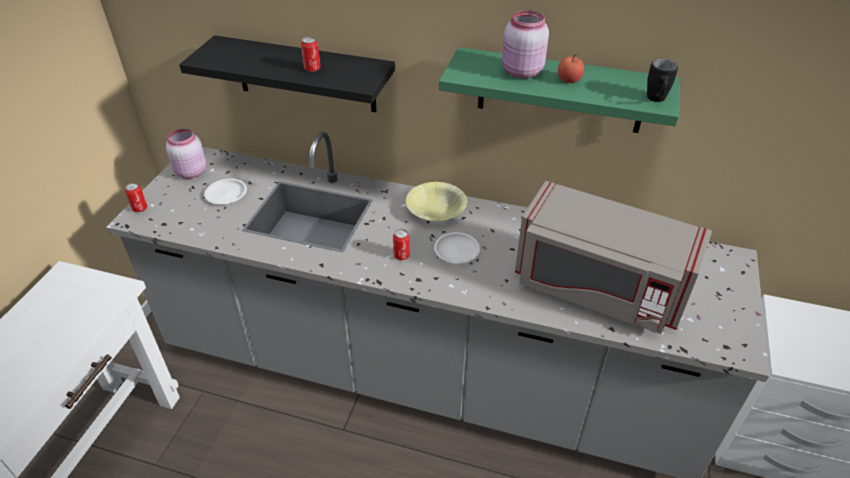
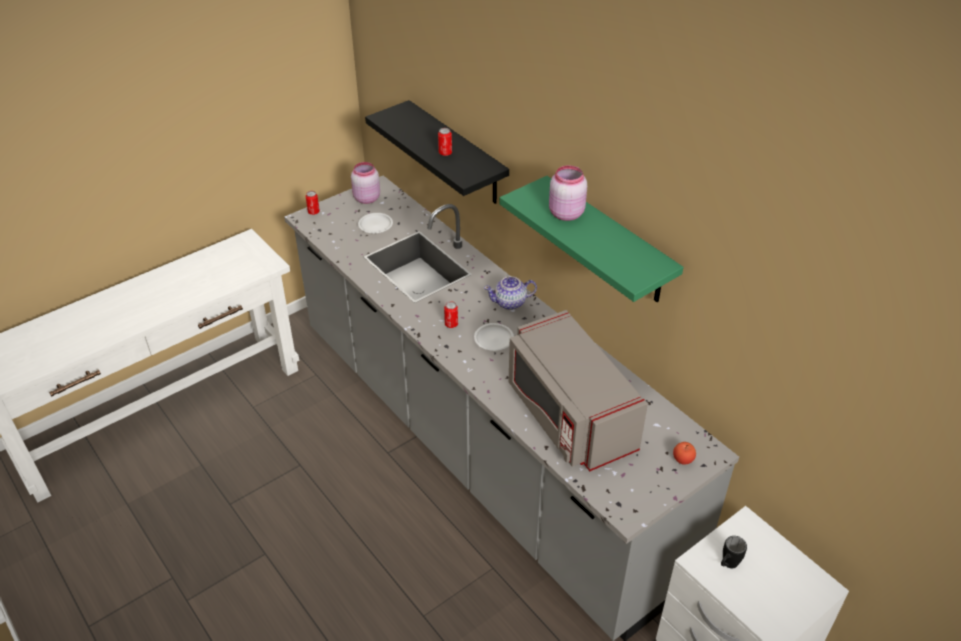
camera: 35 degrees right, 0 degrees up
yellow bowl [406,182,467,221] -> teapot [484,276,537,310]
apple [558,54,584,83] -> apple moved to [673,442,696,465]
black mug [647,59,678,102] -> black mug moved to [721,536,747,569]

